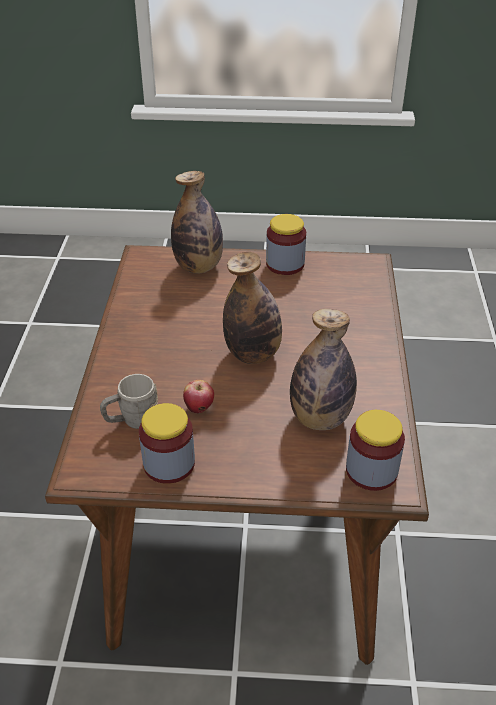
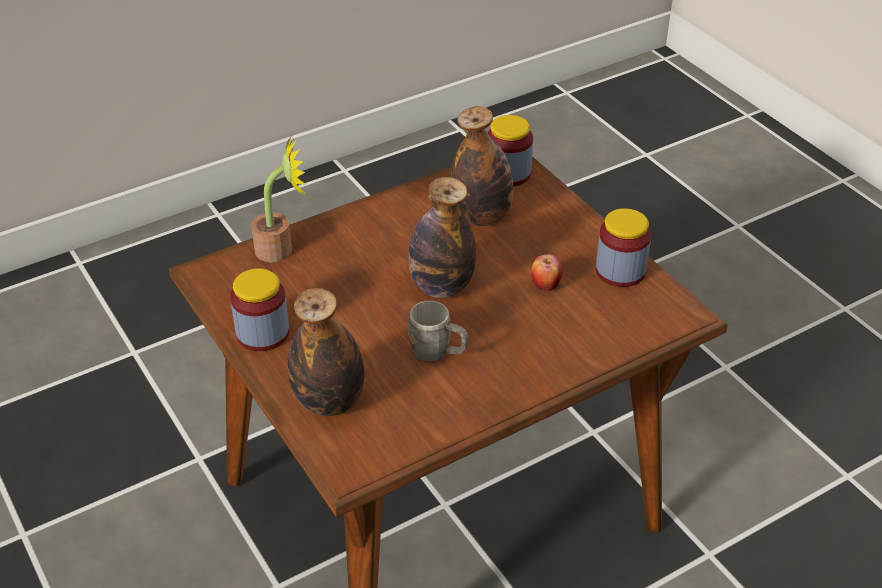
camera: 125 degrees left, 0 degrees up
grey mug [100,374,158,429] -> grey mug moved to [408,301,468,362]
none -> potted plant [251,136,306,262]

